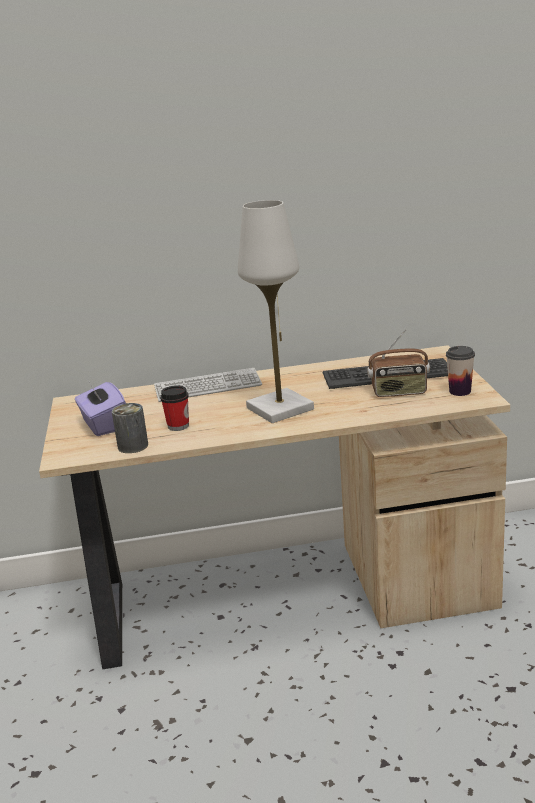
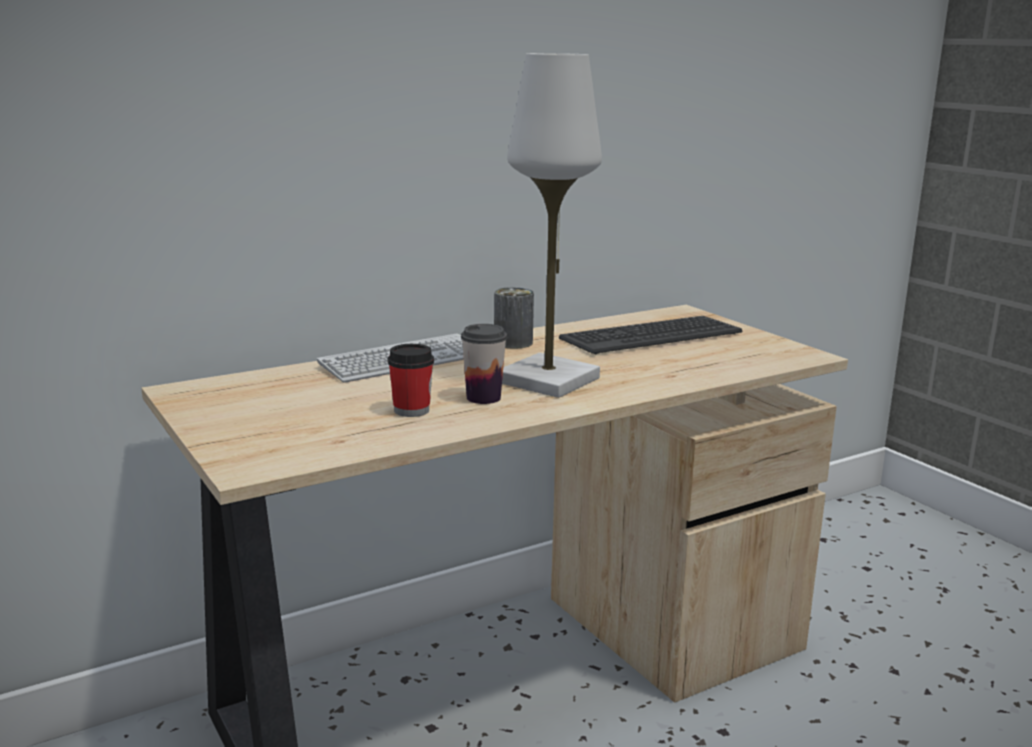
camera: 25 degrees left, 5 degrees down
purple tissue box [75,380,126,436] -> none
can [112,403,148,453] -> can moved to [494,287,534,349]
radio [367,329,430,397] -> none
cup [446,346,475,396] -> cup moved to [461,324,507,404]

